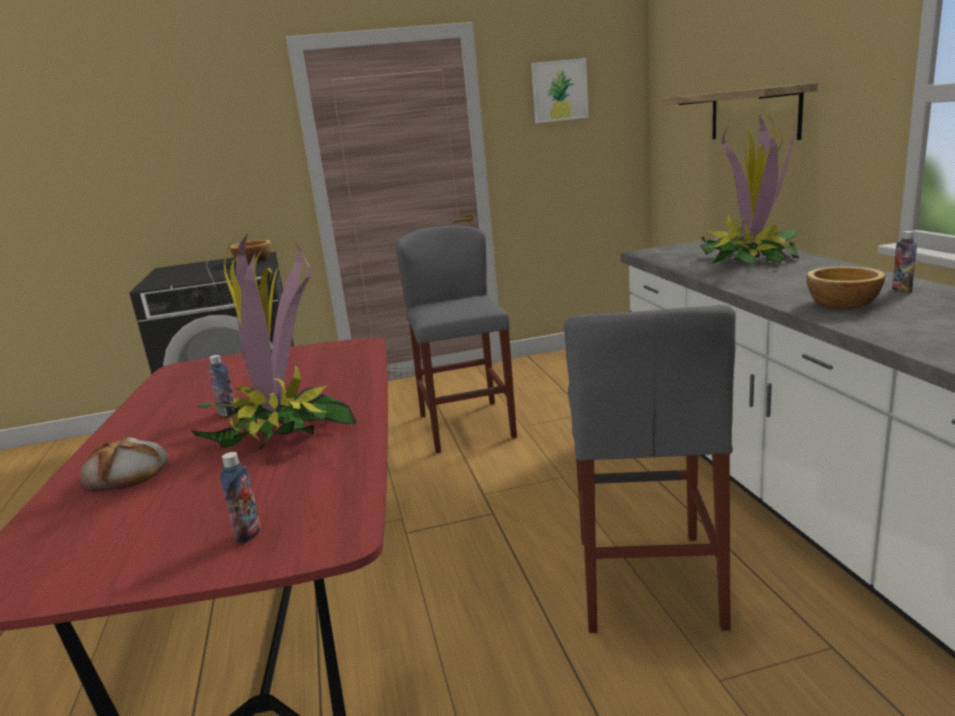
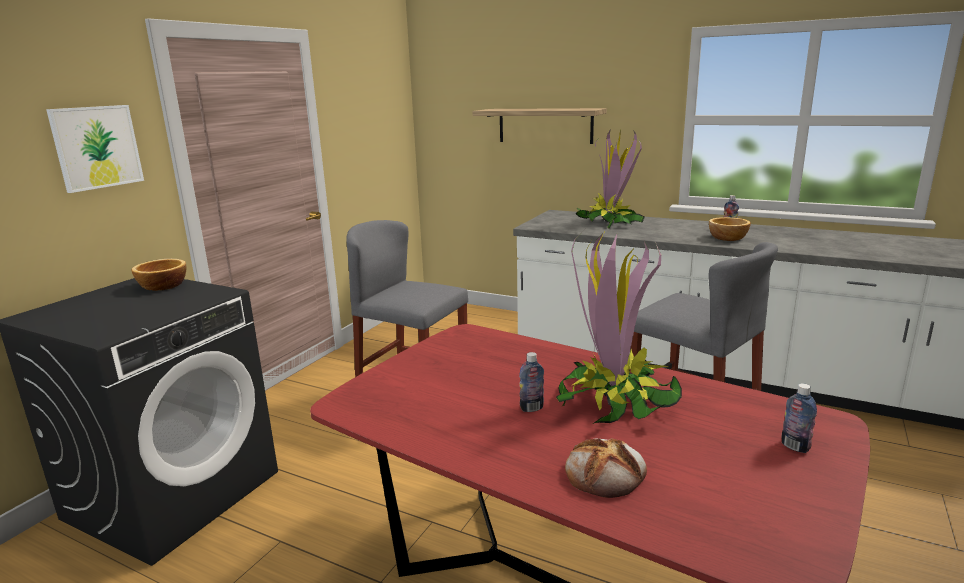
camera: 50 degrees left, 0 degrees up
picture [531,58,589,123] -> picture moved to [46,105,144,193]

